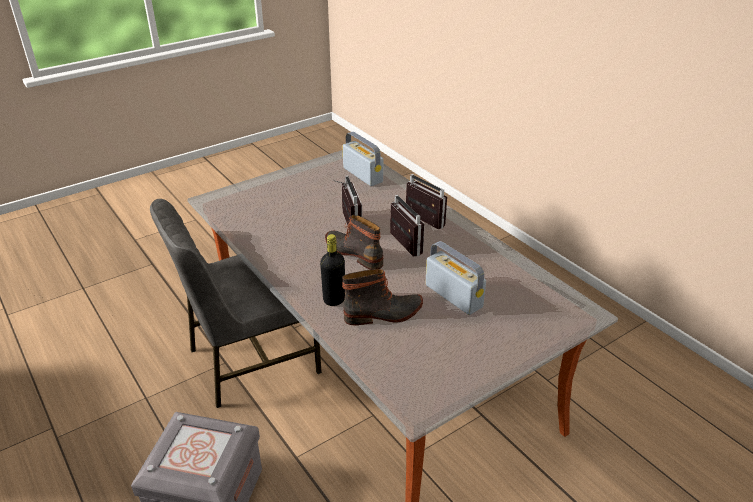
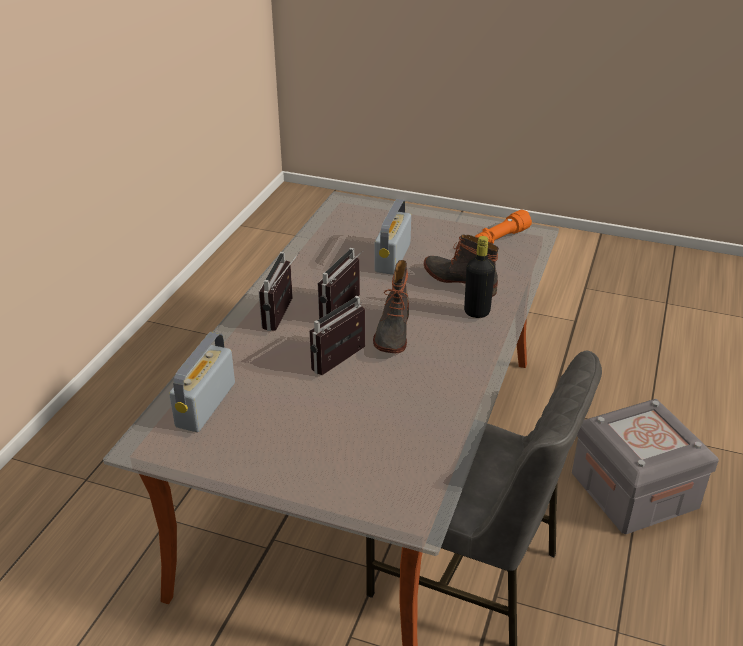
camera: 125 degrees left, 0 degrees up
none -> orange flashlight [475,210,532,244]

